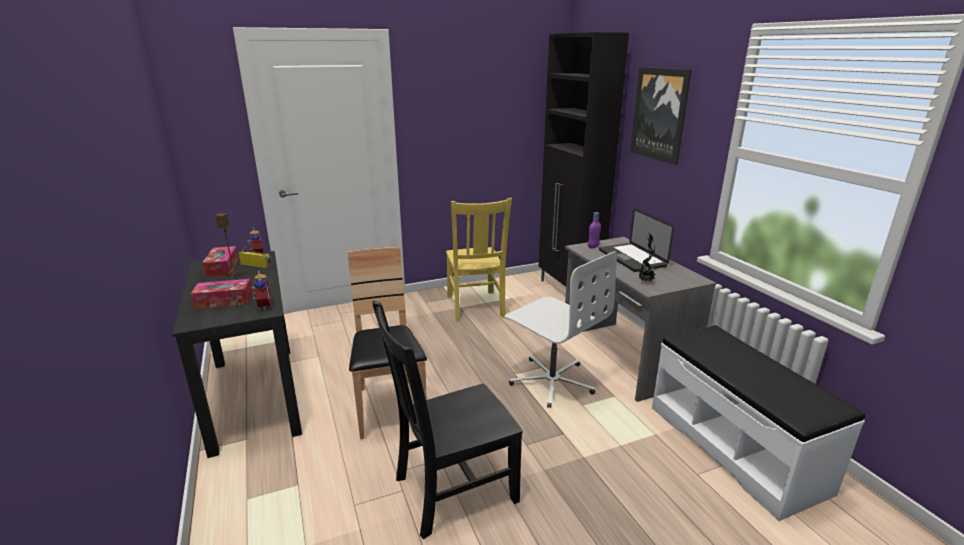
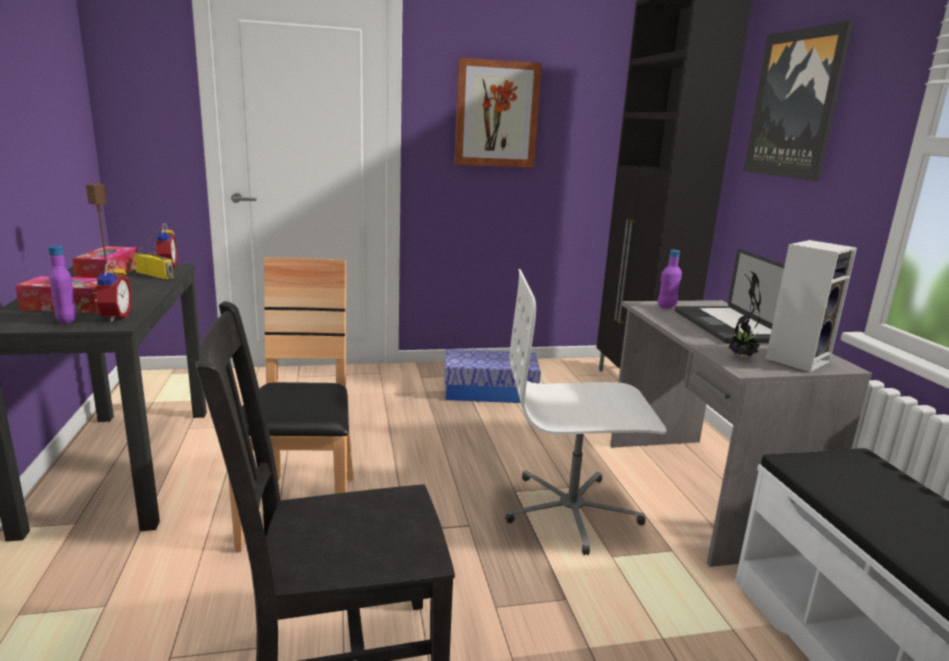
camera: 10 degrees right, 5 degrees down
yellow chair [446,198,512,322] -> storage box [444,349,541,403]
white office chair [505,251,617,408] -> white office chair turned 120 degrees clockwise [505,269,667,555]
none -> purple bottle [48,245,77,324]
none -> picture [455,57,542,168]
none -> speaker [766,240,857,372]

